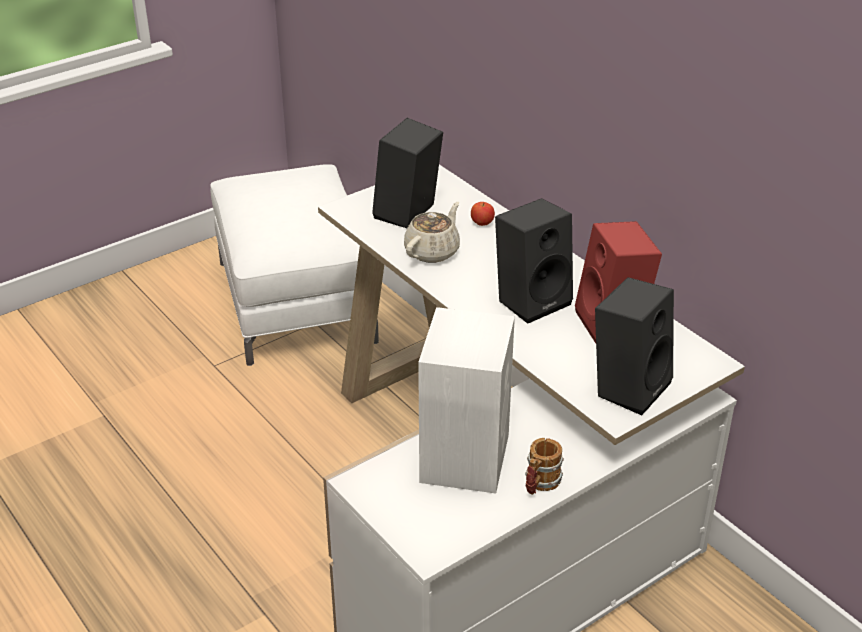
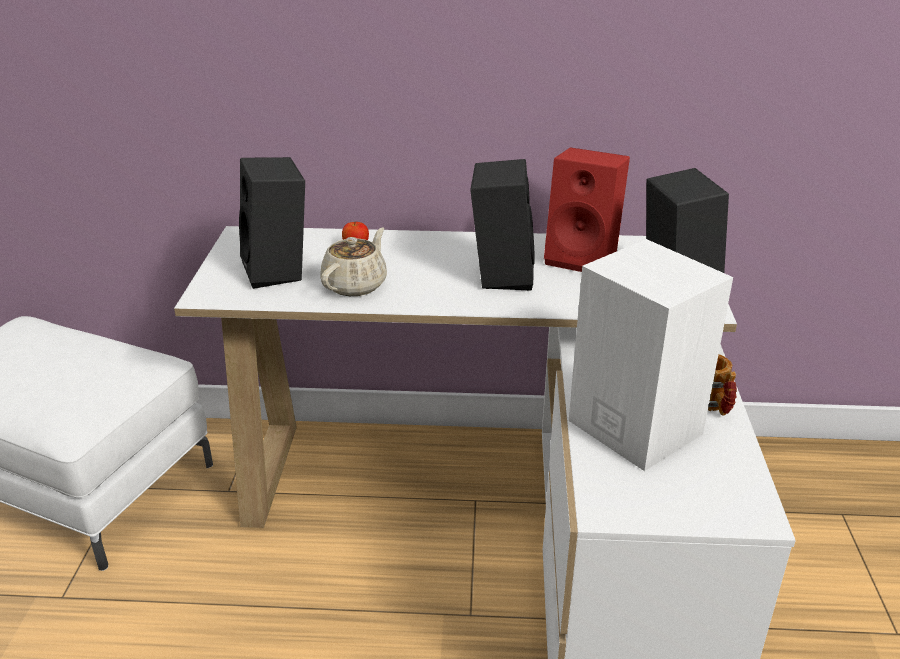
camera: 50 degrees left, 5 degrees down
beige teapot [404,202,460,263] -> beige teapot turned 45 degrees clockwise [320,227,387,296]

